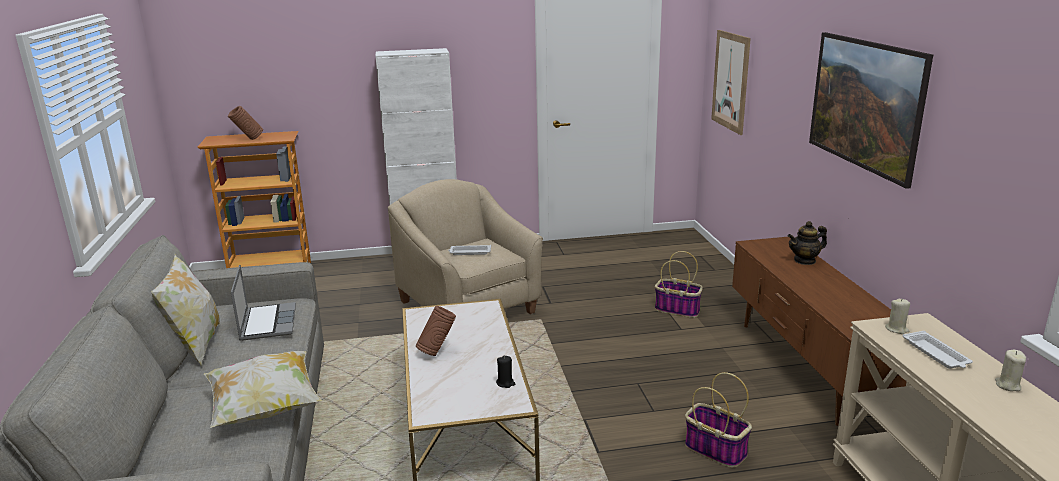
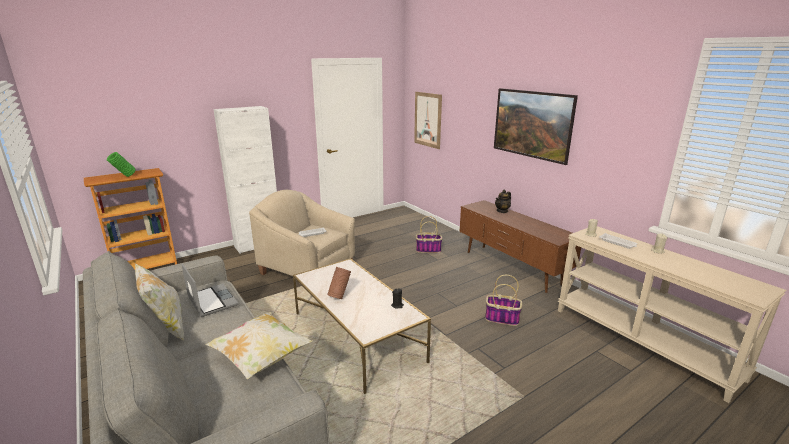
camera: 25 degrees left, 0 degrees up
brown vase [228,106,263,140] -> green vase [107,152,136,177]

